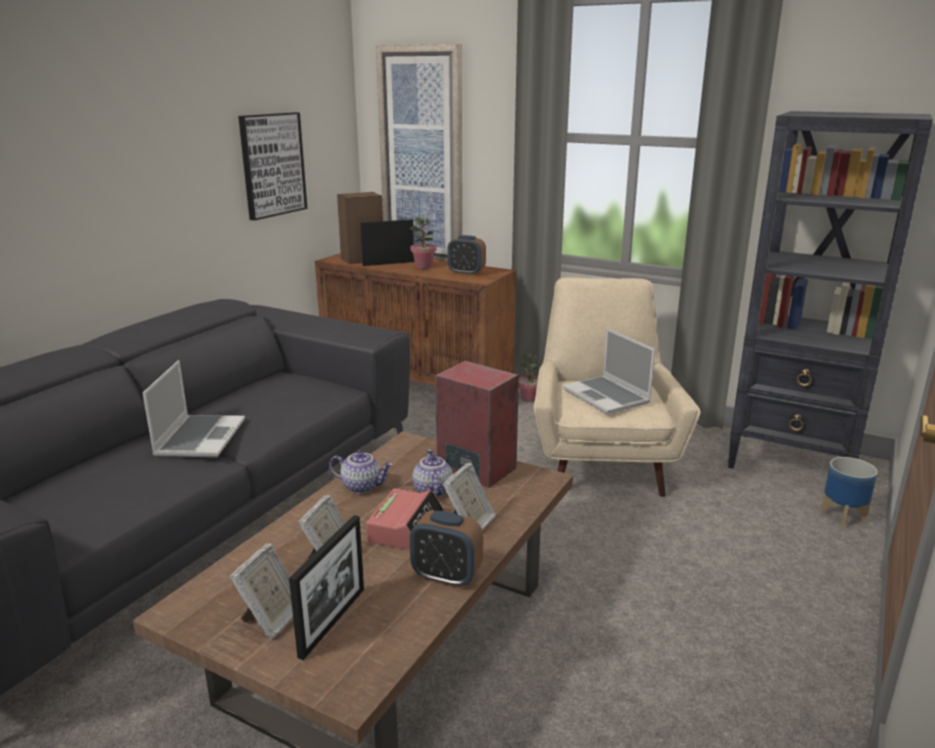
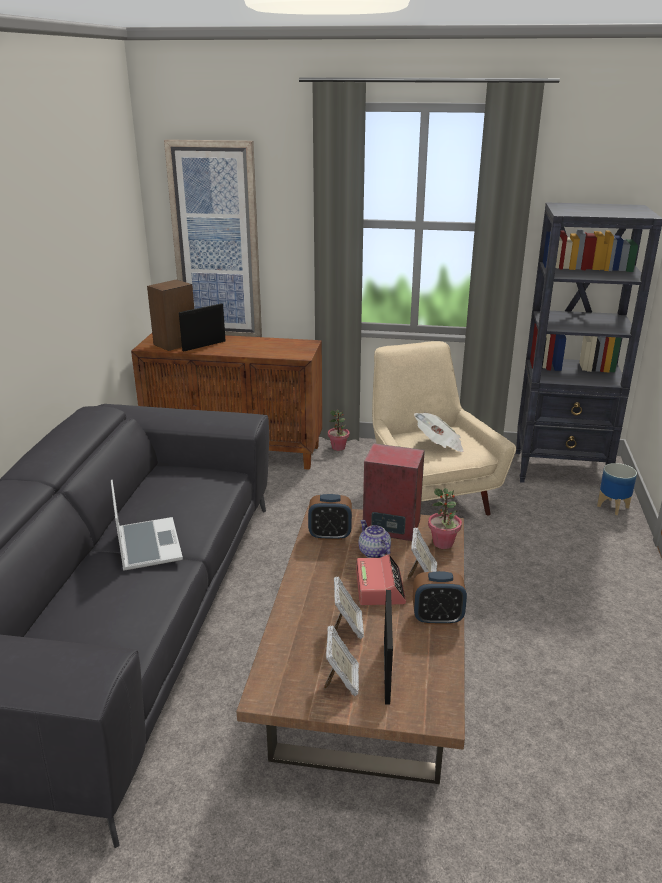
camera: 20 degrees left, 5 degrees up
picture [238,112,307,221] -> none
teapot [329,451,393,494] -> none
potted plant [410,217,437,269] -> potted plant moved to [428,488,462,549]
alarm clock [447,235,486,275] -> alarm clock moved to [308,494,352,540]
laptop [563,328,655,414] -> newspaper [414,413,464,452]

